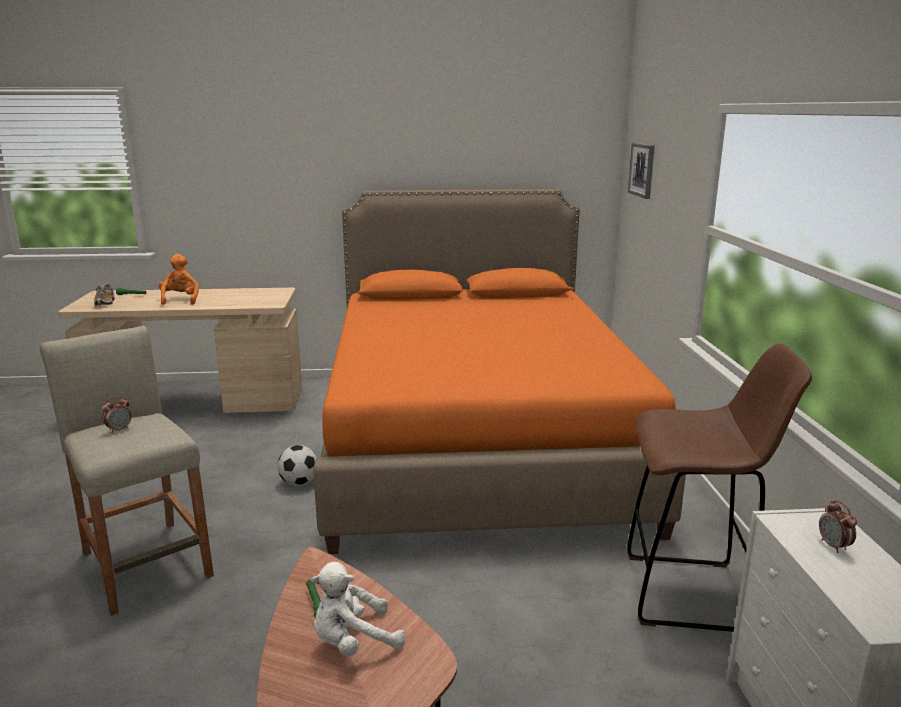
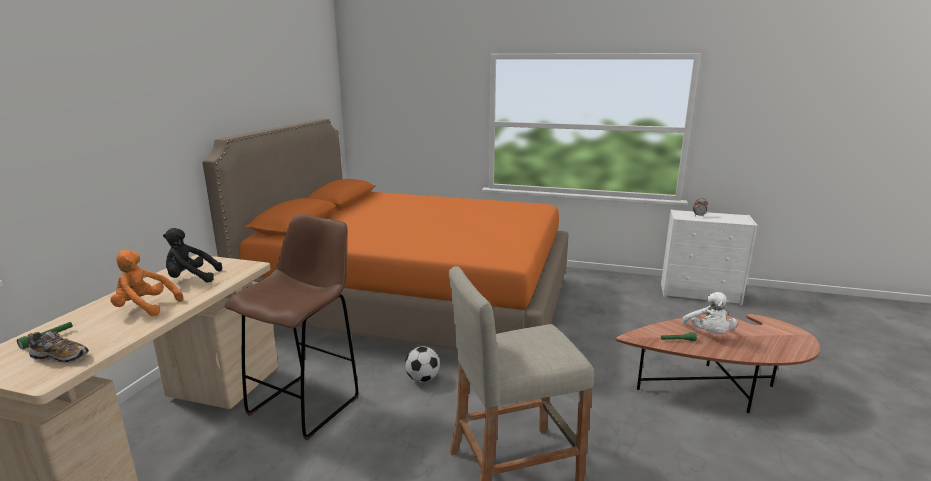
camera: 70 degrees left, 0 degrees up
alarm clock [102,396,132,433] -> none
brown stool [627,344,812,632] -> brown stool moved to [225,214,359,440]
picture [628,143,655,199] -> none
none -> black plush toy [163,228,222,282]

